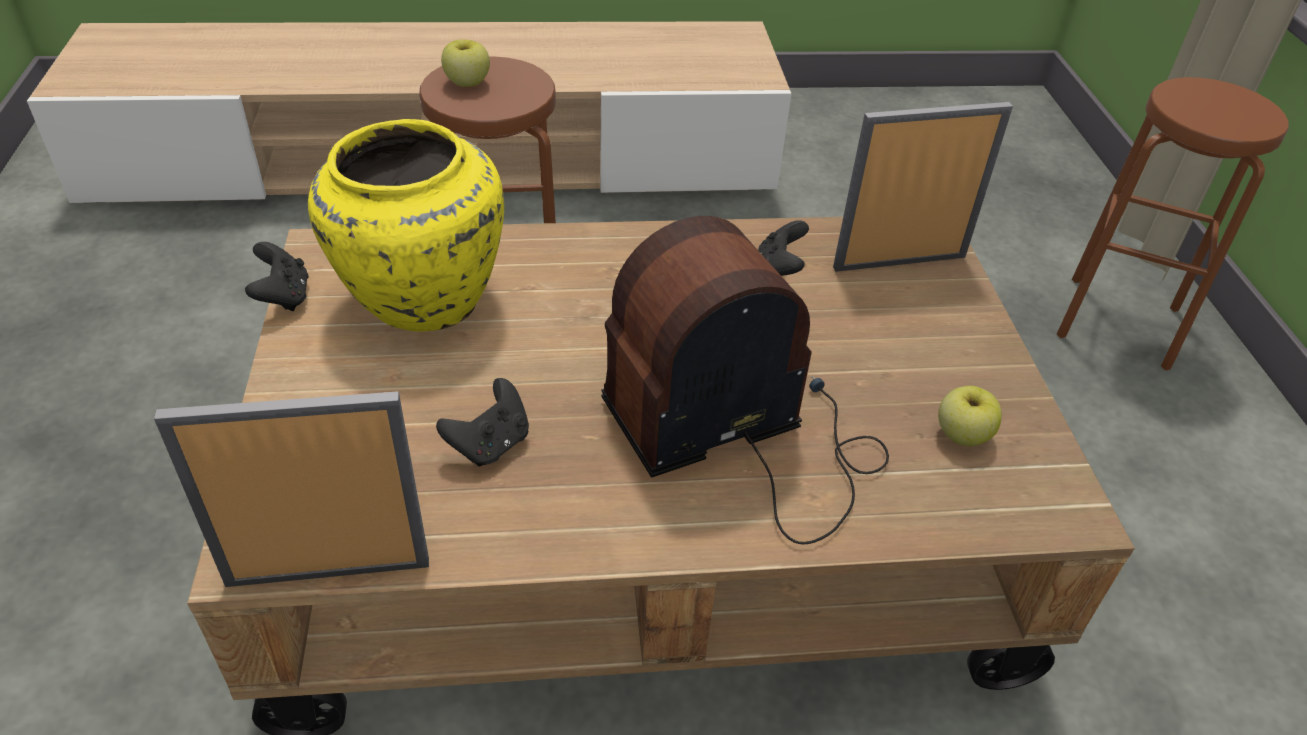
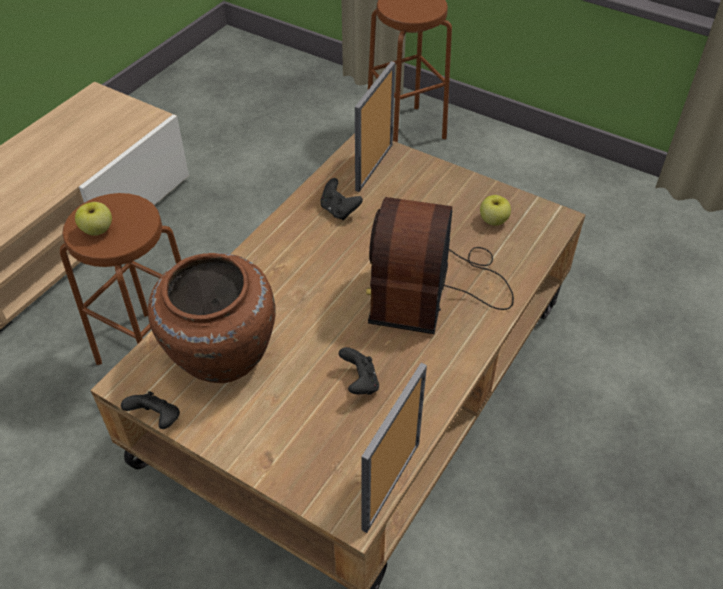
camera: 50 degrees left, 5 degrees up
yellow vase [308,119,504,332] -> brown vase [148,253,276,383]

